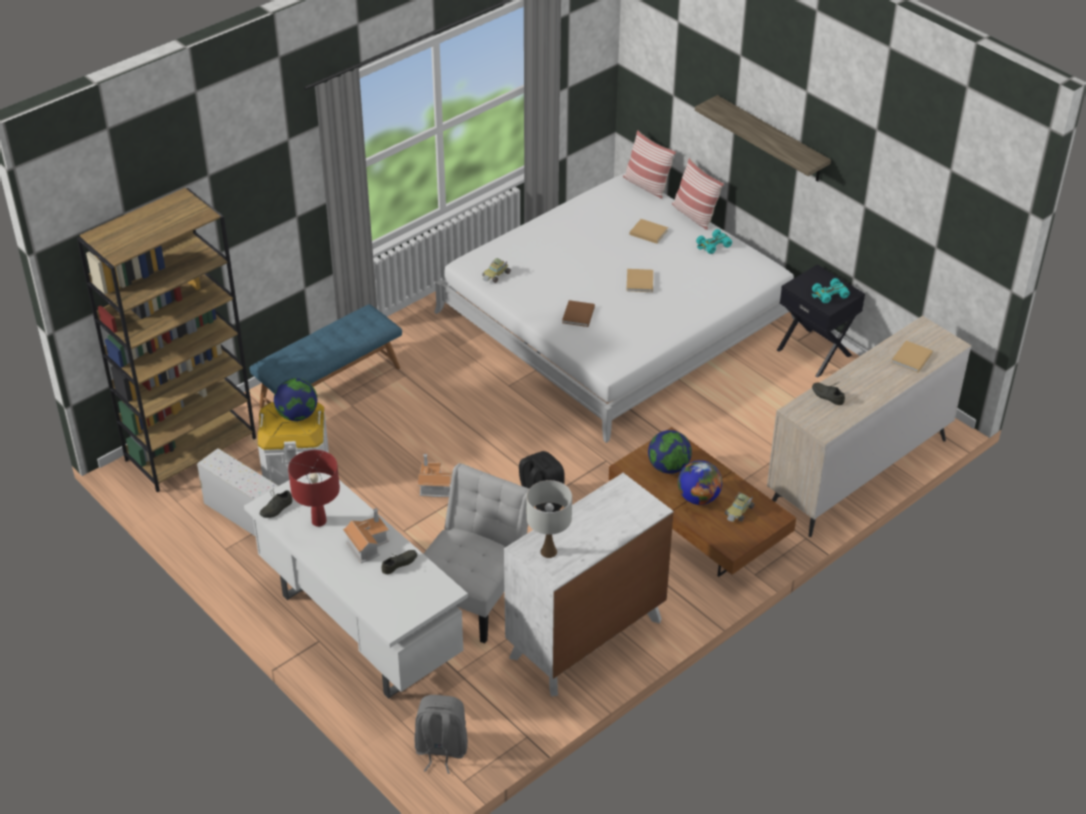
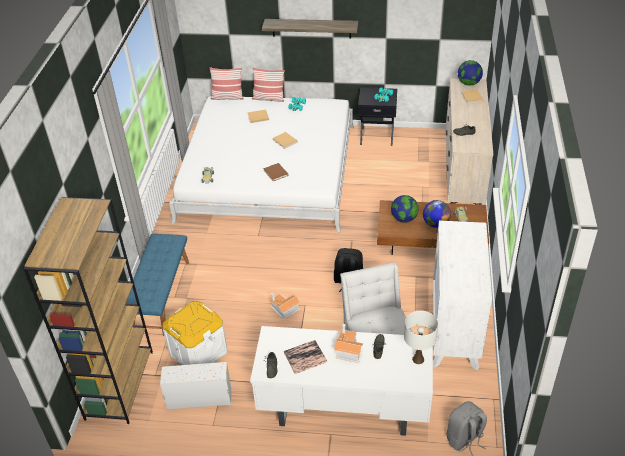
camera: 40 degrees left, 0 degrees up
globe [274,378,317,421] -> globe moved to [458,60,483,86]
red table lamp [288,450,340,527] -> book [284,340,327,374]
white table lamp [527,480,572,558] -> white table lamp moved to [404,310,438,364]

